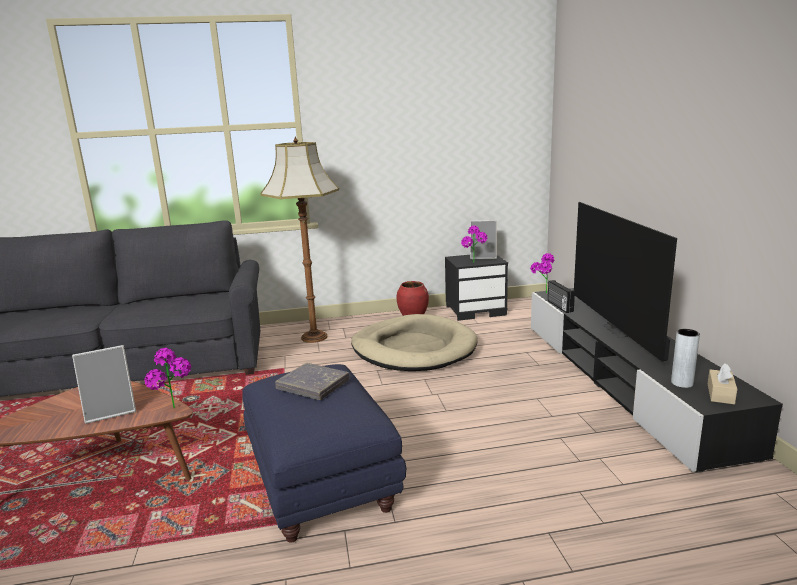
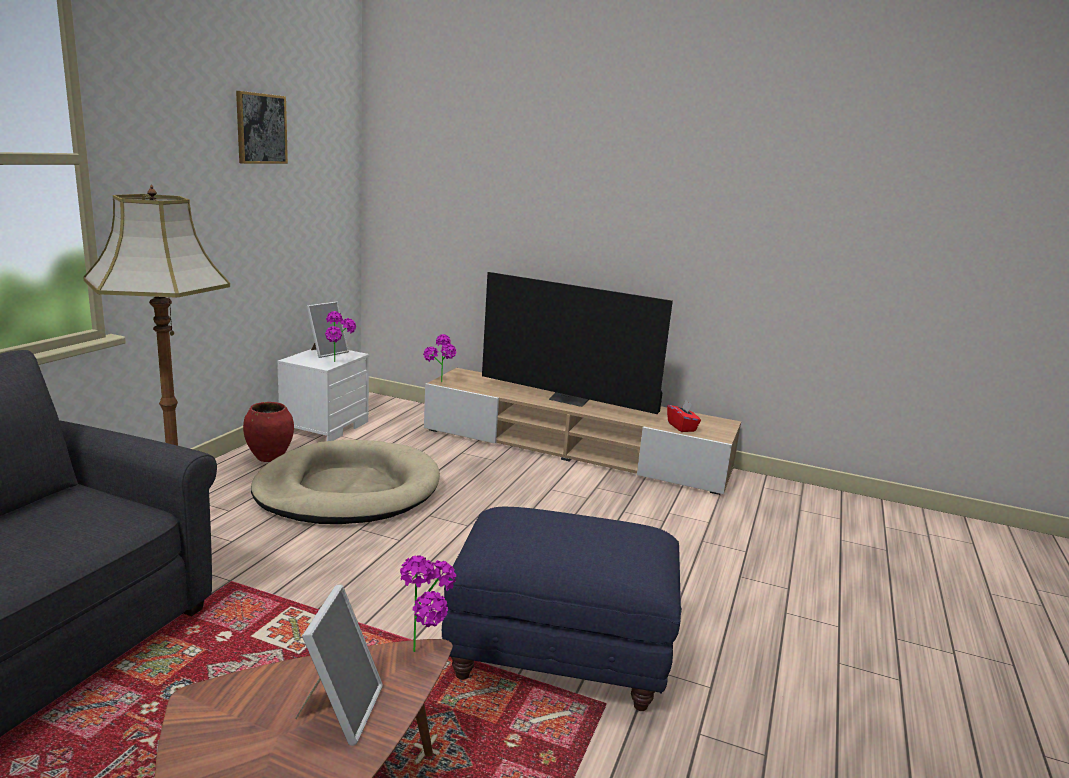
camera: 60 degrees left, 0 degrees up
grey book [275,363,350,400] -> none
black nightstand [445,255,508,321] -> white nightstand [277,349,369,441]
black tv stand [531,288,783,472] -> beige tv stand [424,368,741,495]
radio [548,280,575,313] -> none
grey vase [671,329,700,388] -> red tissue box [667,401,701,432]
beige tissue box [708,363,737,405] -> none
none -> picture [236,91,288,164]

